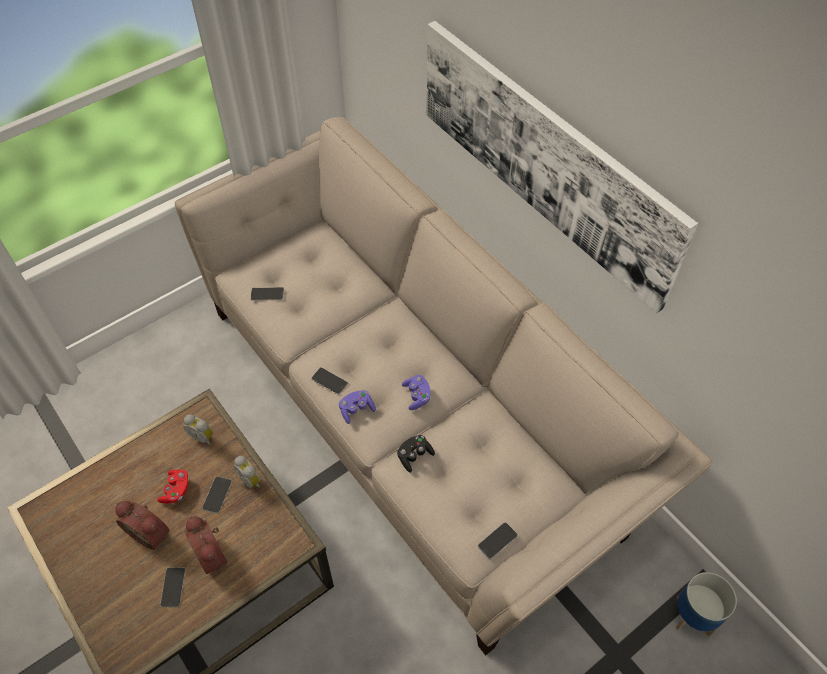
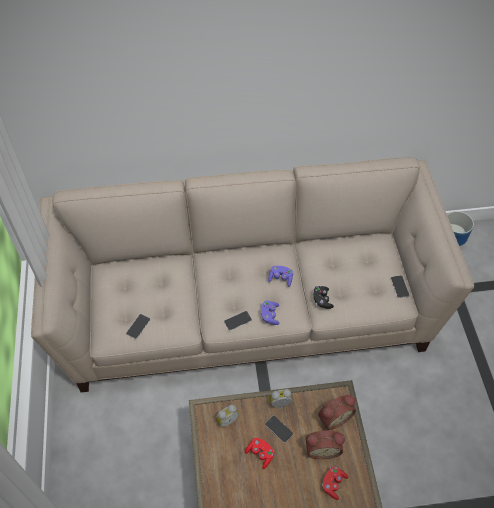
camera: 60 degrees left, 0 degrees up
alarm clock [116,501,169,550] -> alarm clock moved to [318,395,356,430]
phone [160,567,186,607] -> red game controller [322,467,349,500]
picture [426,21,698,313] -> none

